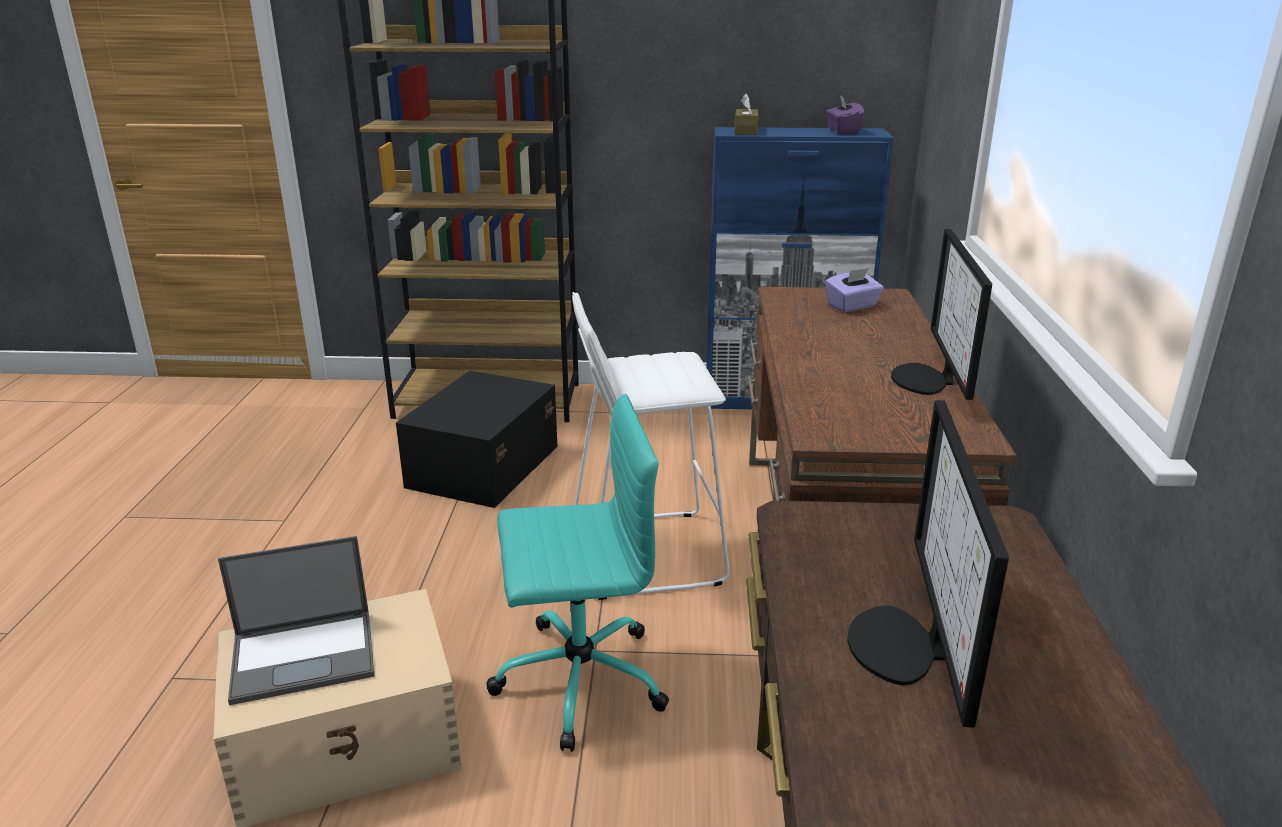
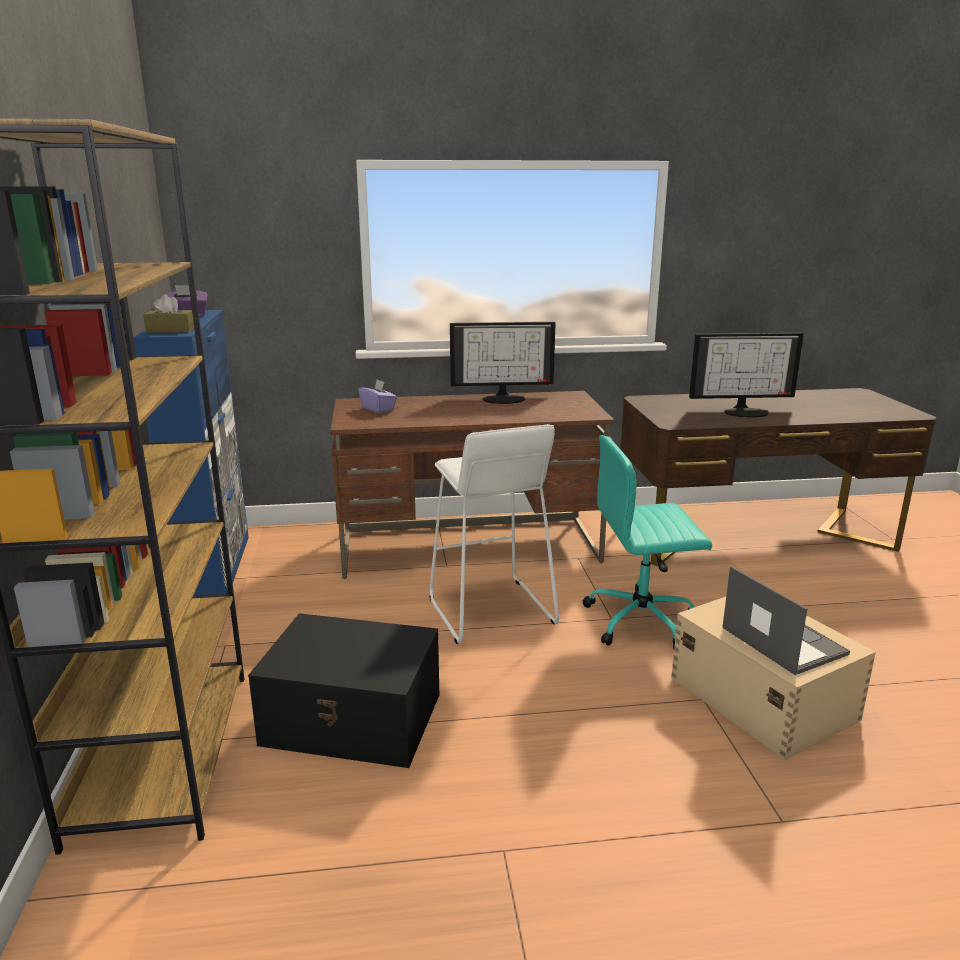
camera: 100 degrees left, 5 degrees down
turquoise office chair [486,394,669,752] -> turquoise office chair turned 75 degrees counterclockwise [583,435,712,649]

